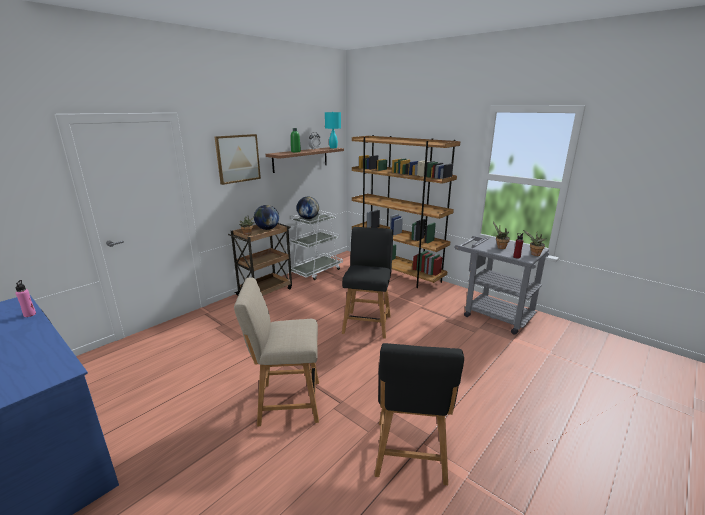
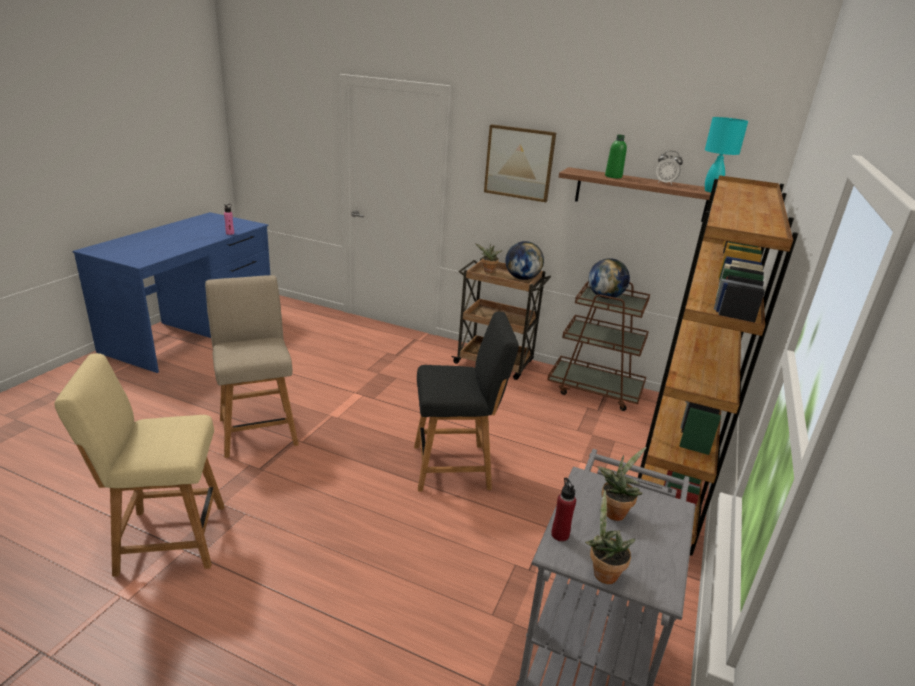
camera: 70 degrees right, 5 degrees up
white cart [287,210,343,280] -> brown cart [548,281,650,411]
black chair [374,343,464,485] -> beige chair [54,353,225,577]

